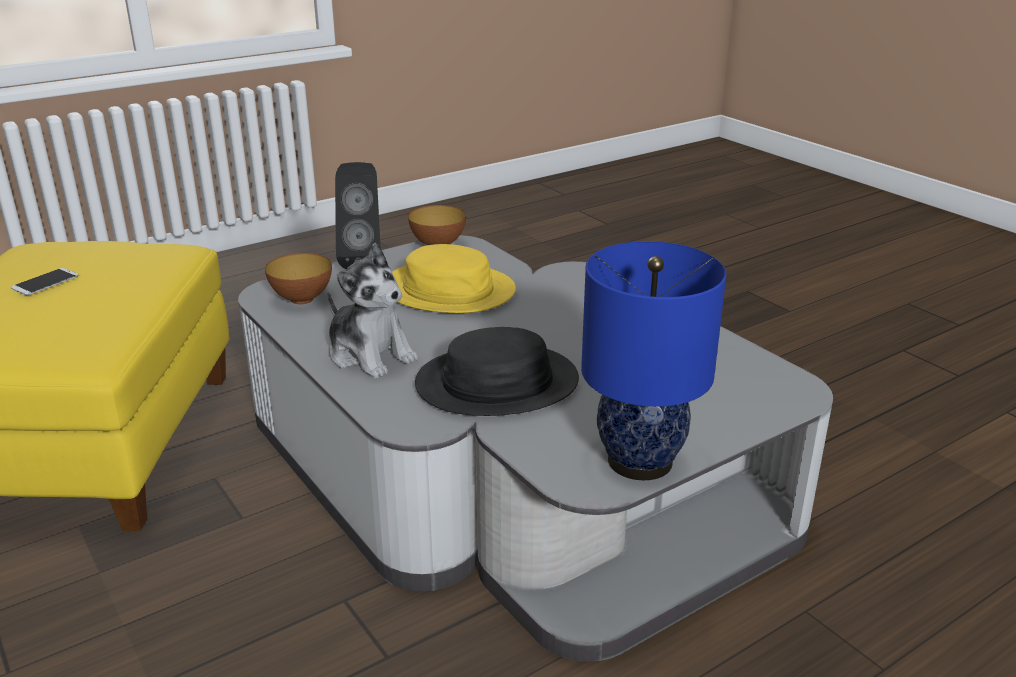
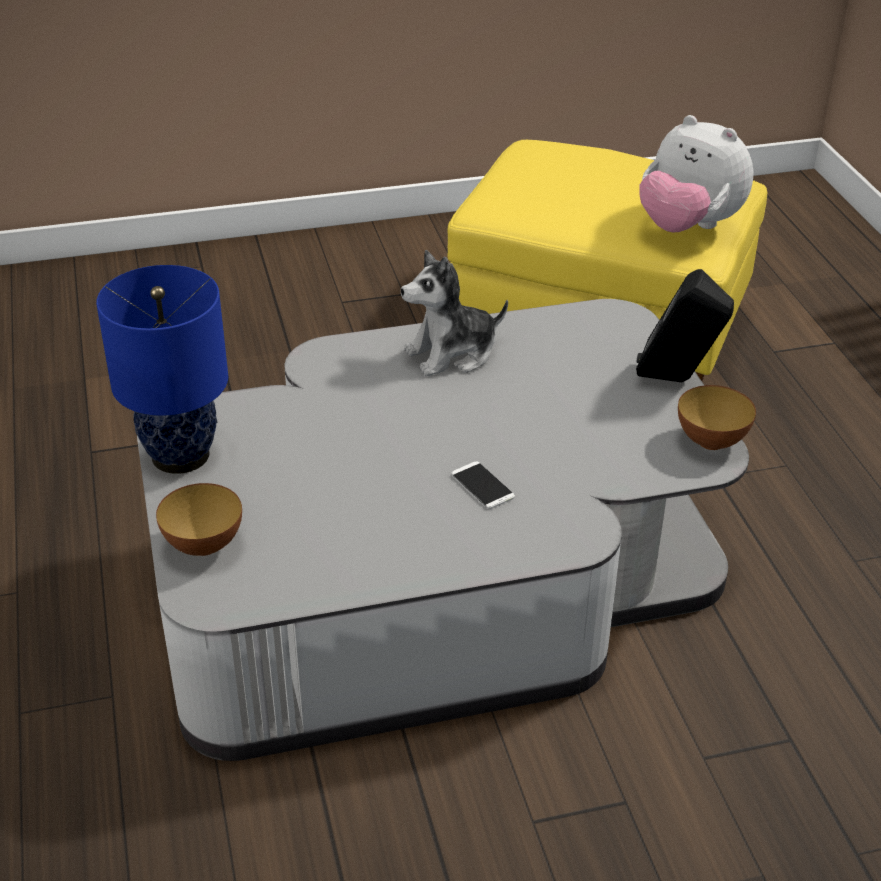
camera: 110 degrees right, 10 degrees up
phone [11,268,79,295] -> phone moved to [451,461,515,509]
bowl [265,253,332,304] -> bowl moved to [156,483,242,556]
yellow hat [392,244,516,313] -> none
black hat [415,327,579,416] -> none
none -> plush toy [639,115,754,233]

